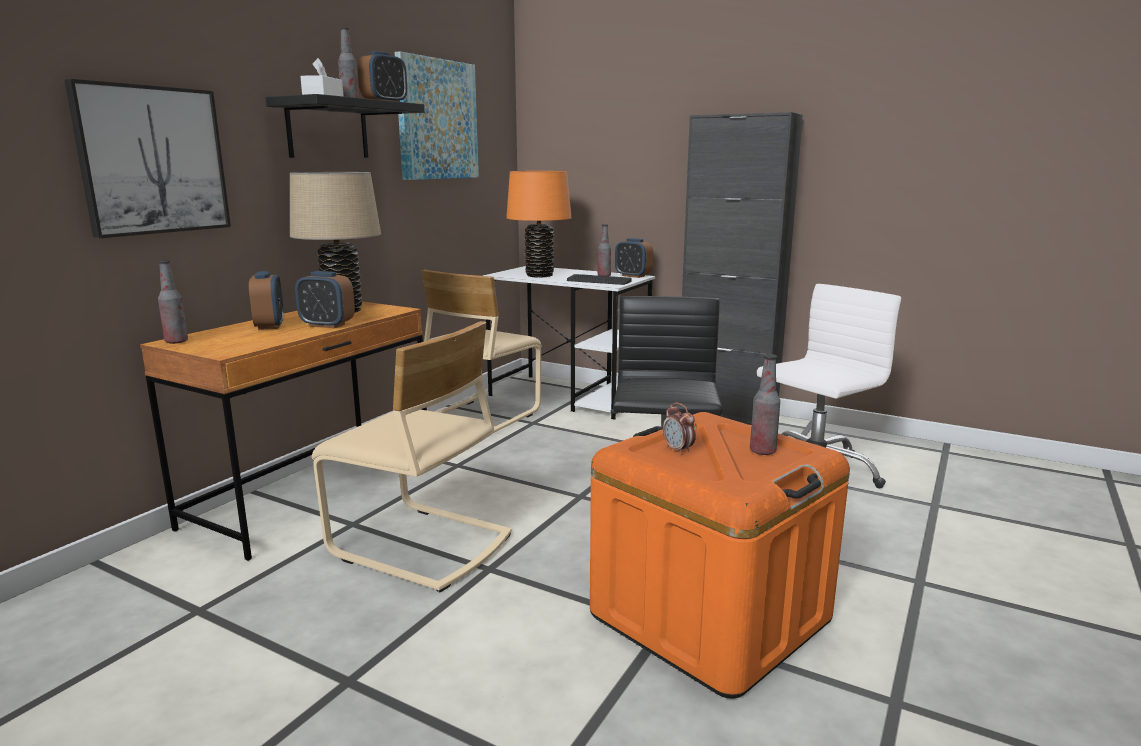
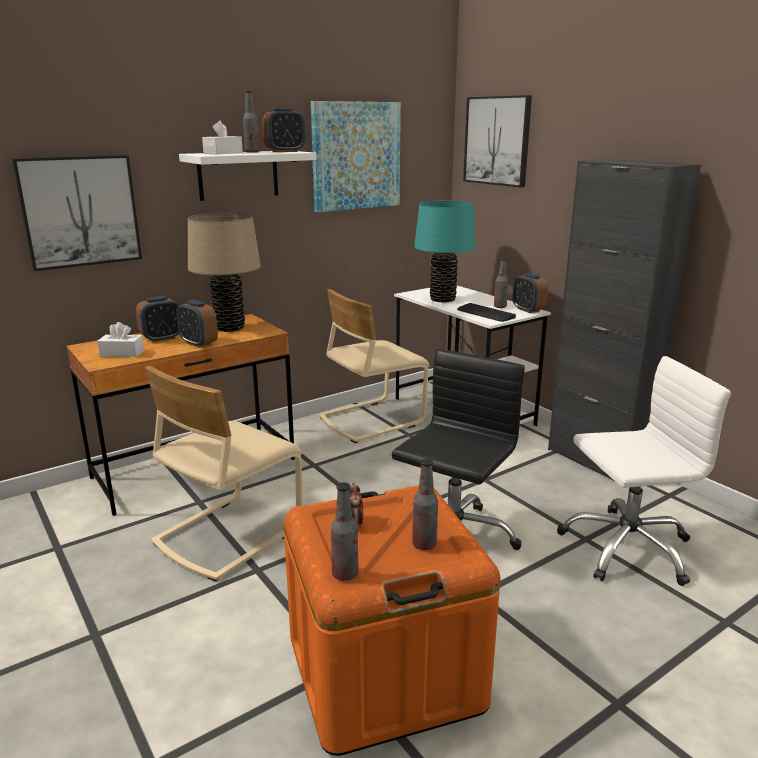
camera: 25 degrees right, 5 degrees up
bottle [158,260,188,344] -> bottle moved to [331,482,359,581]
alarm clock [249,271,284,330] -> alarm clock turned 45 degrees clockwise [136,296,179,342]
black shelf [266,94,425,158] -> white shelf [179,151,317,201]
beige chair [312,321,512,592] -> beige chair turned 75 degrees clockwise [145,366,302,582]
orange table lamp [506,171,571,278] -> turquoise table lamp [414,201,475,302]
none -> white tissue box [97,322,144,357]
none -> picture [463,95,532,188]

